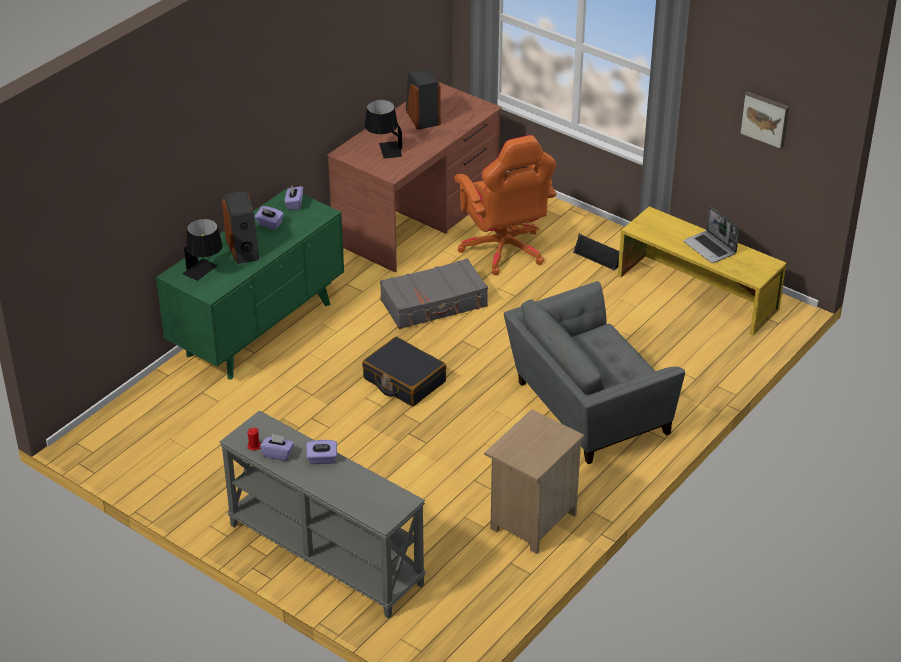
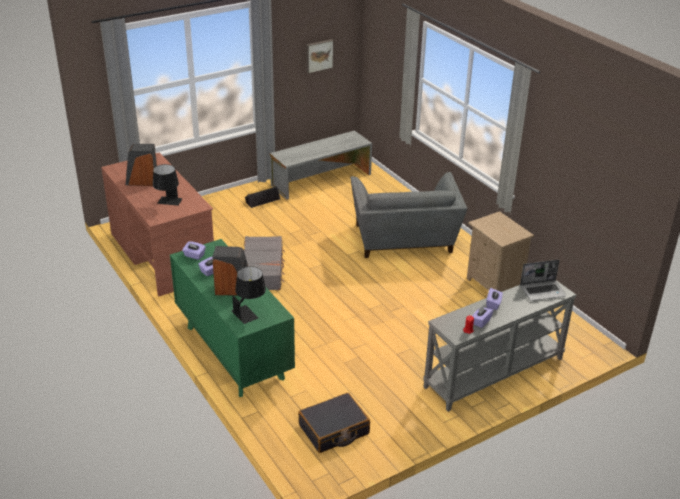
camera: 70 degrees left, 5 degrees down
black suitcase [362,337,446,407] -> black suitcase moved to [298,393,370,453]
orange office chair [454,135,557,275] -> none
yellow bench [618,206,787,336] -> grey bench [270,131,372,200]
laptop [683,206,739,263] -> laptop moved to [520,260,567,301]

